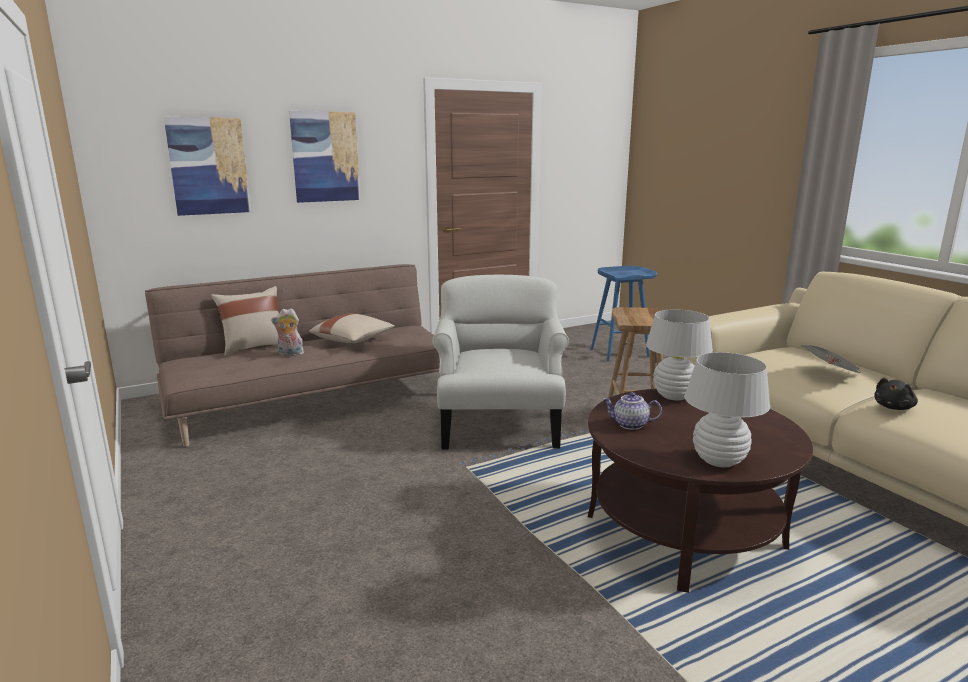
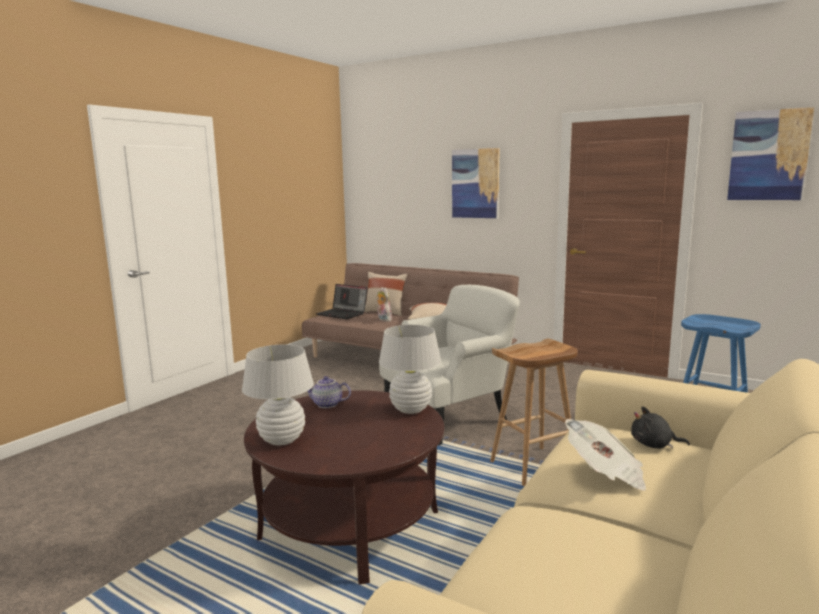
camera: 60 degrees right, 5 degrees down
picture [164,117,251,216] -> picture moved to [727,107,814,200]
teapot [602,392,662,430] -> teapot turned 60 degrees counterclockwise [308,376,351,408]
black plush toy [874,377,918,410] -> black plush toy moved to [631,406,690,449]
none -> laptop [316,284,367,319]

